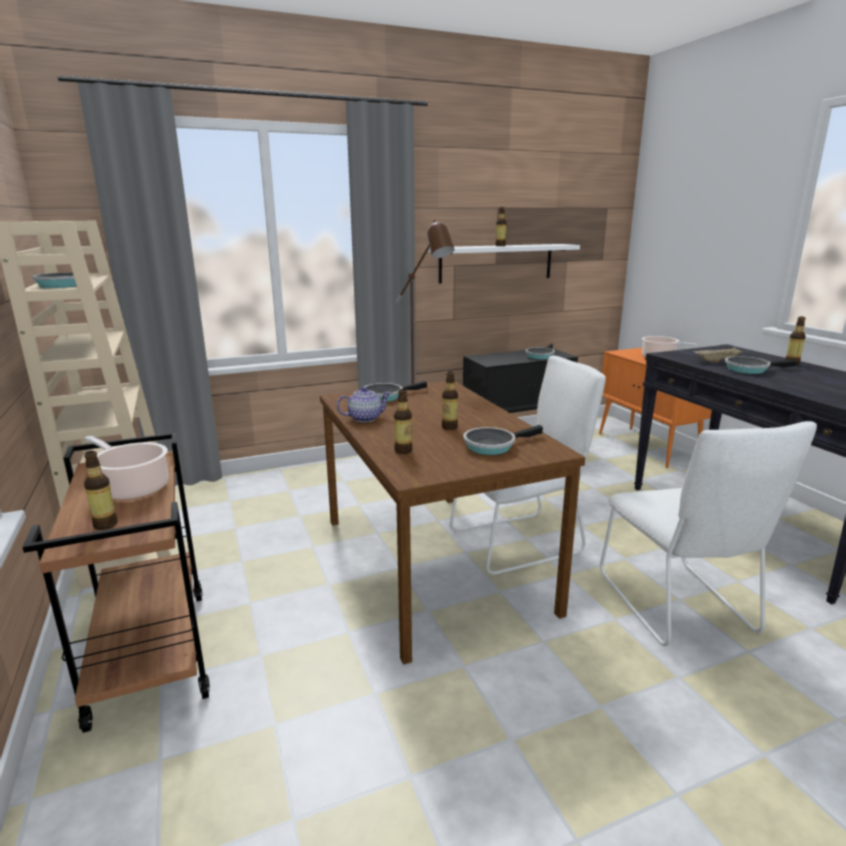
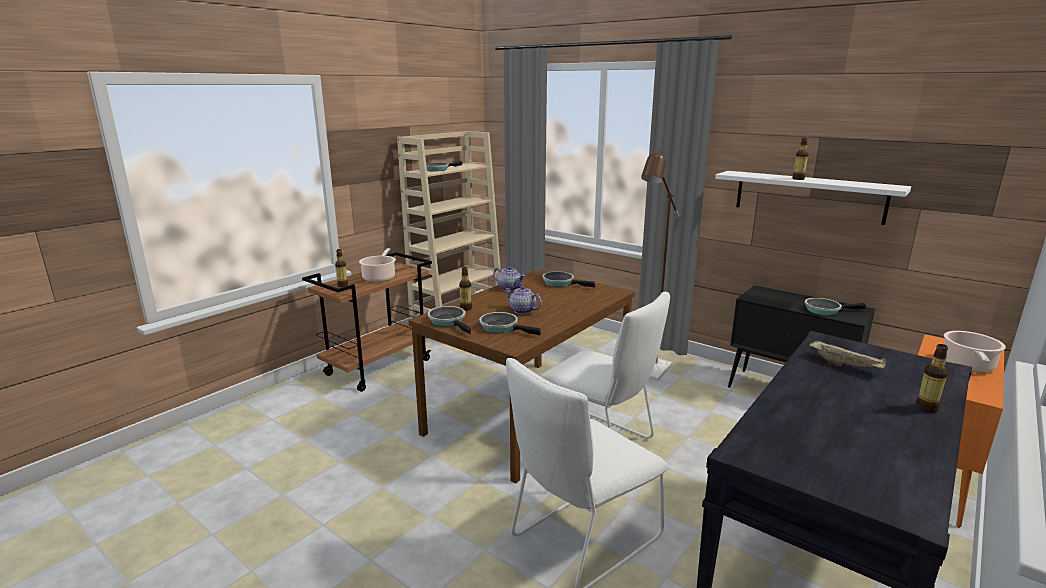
camera: 60 degrees right, 0 degrees up
bottle [442,371,458,430] -> teapot [505,286,542,314]
frying pan [725,356,797,374] -> frying pan moved to [428,306,471,334]

